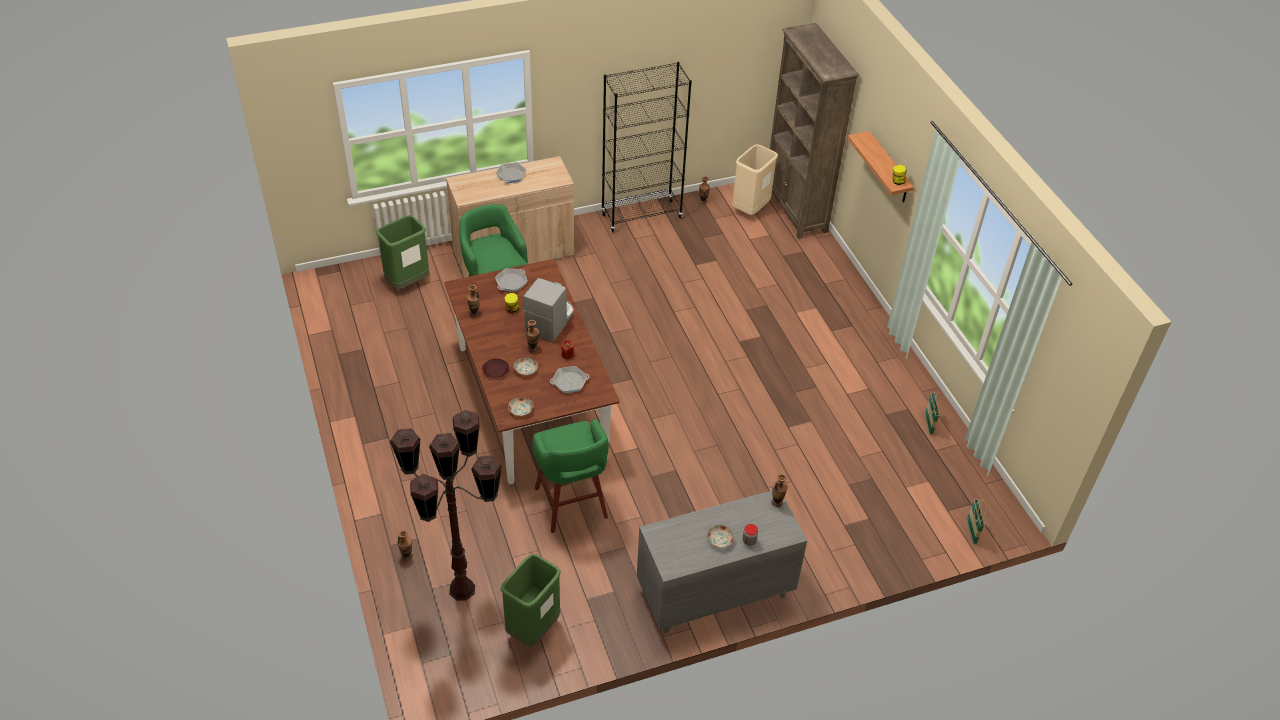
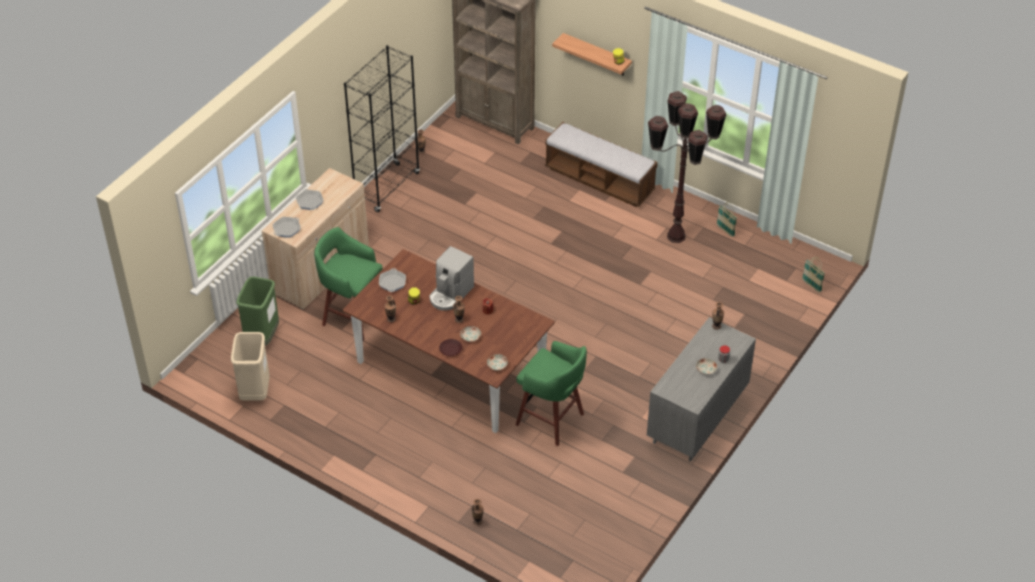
camera: 35 degrees left, 0 degrees up
brown floor lamp [390,410,502,600] -> brown floor lamp moved to [648,91,727,243]
green trash can [500,554,561,647] -> none
coffee machine [523,278,574,342] -> coffee machine turned 135 degrees counterclockwise [429,246,474,311]
frying pan [550,366,589,393] -> frying pan moved to [272,217,301,238]
beige trash can [732,144,778,215] -> beige trash can moved to [231,332,270,400]
none -> bench [545,122,658,207]

